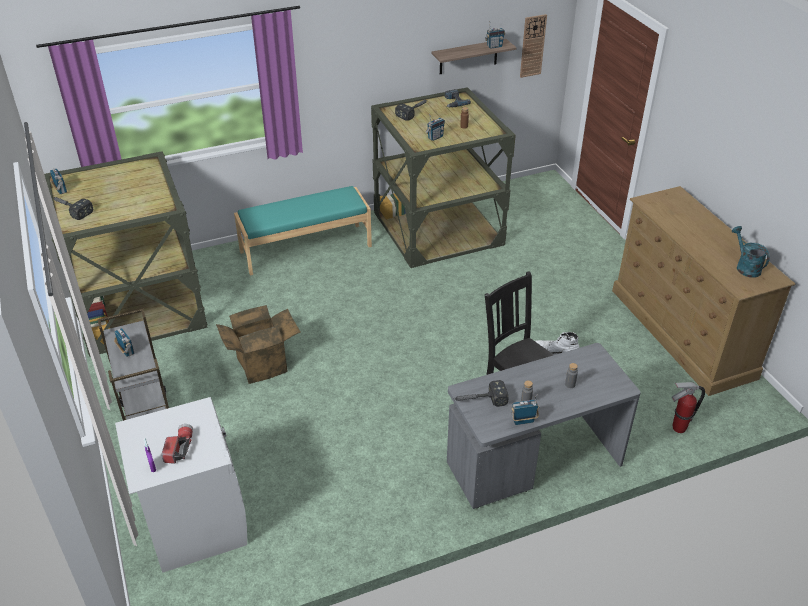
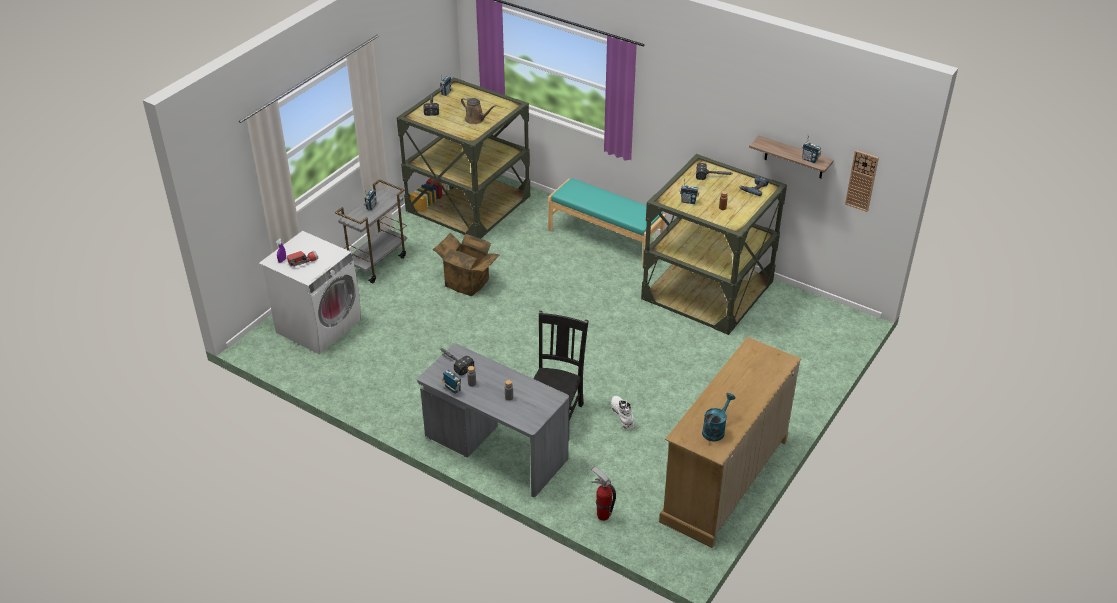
camera: 55 degrees right, 0 degrees up
none -> brown watering can [461,97,496,124]

